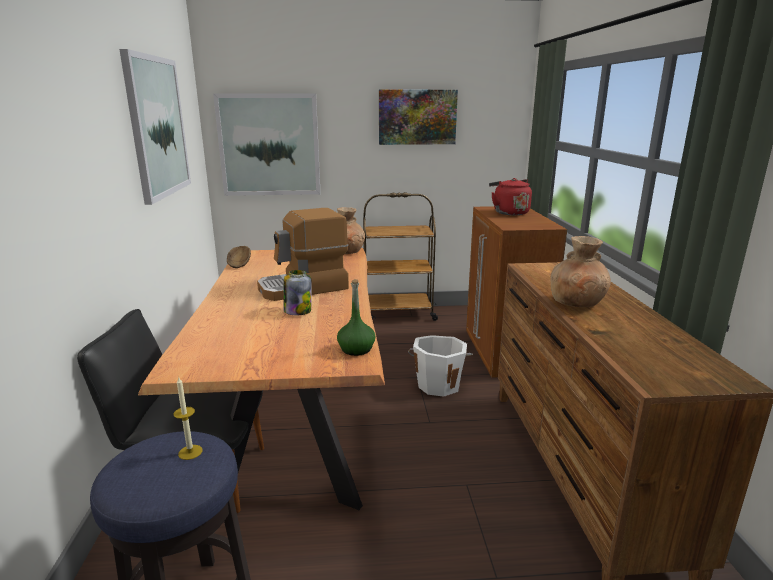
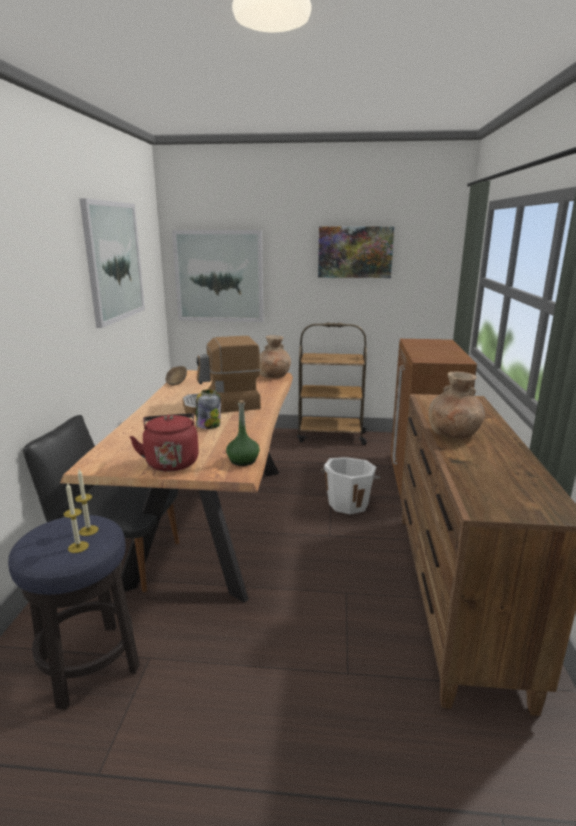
camera: 10 degrees right, 0 degrees up
red kettle [489,178,532,215] -> red kettle moved to [130,413,199,472]
none -> candle [64,482,89,553]

